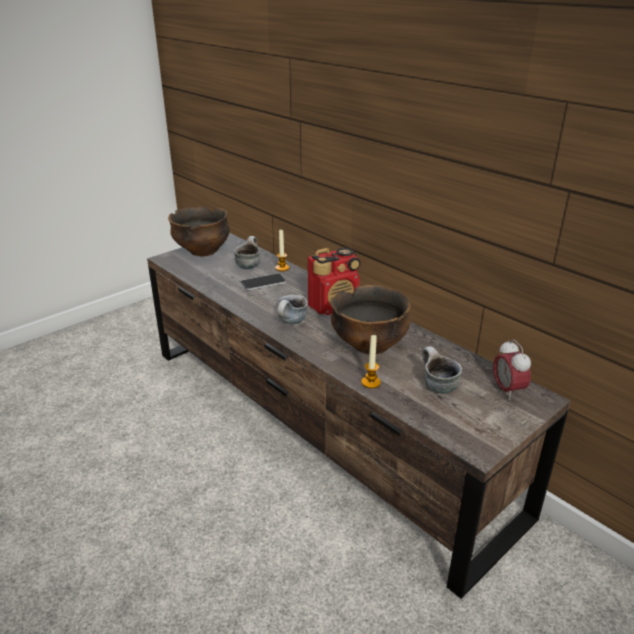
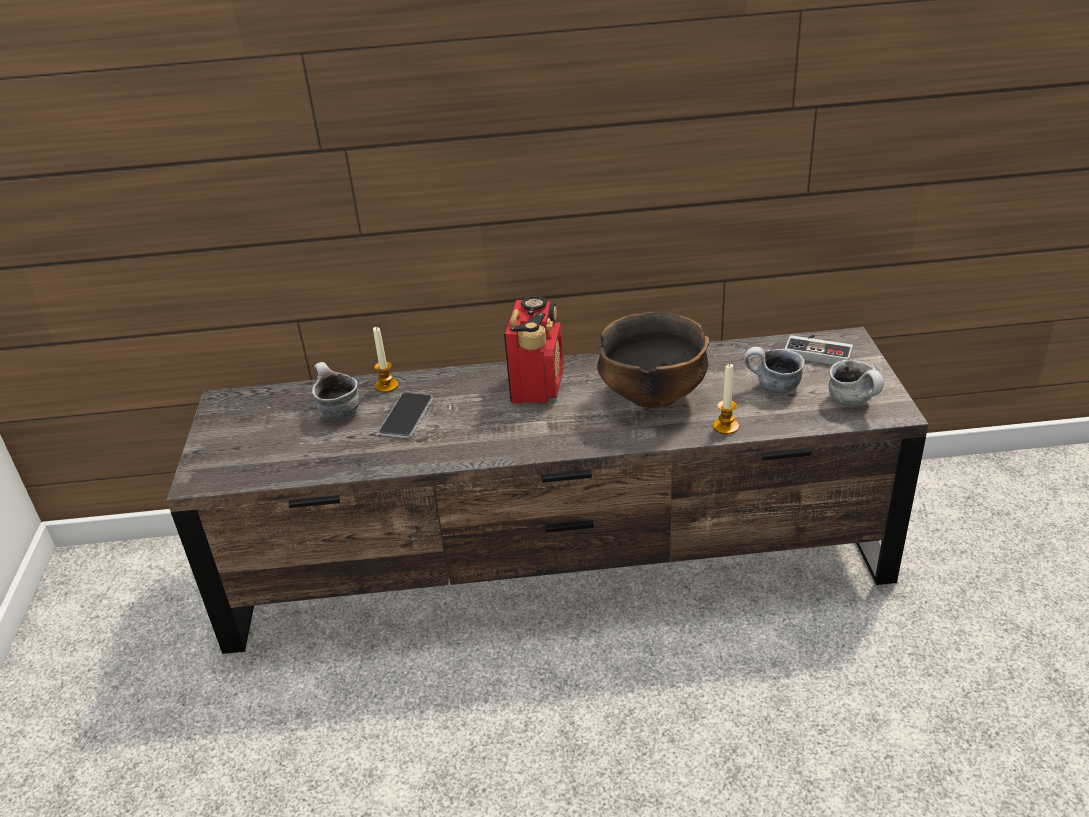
camera: 50 degrees left, 5 degrees up
bowl [168,207,230,257] -> none
mug [277,295,308,324] -> mug moved to [828,360,884,406]
alarm clock [493,339,531,400] -> game controller [785,334,853,365]

